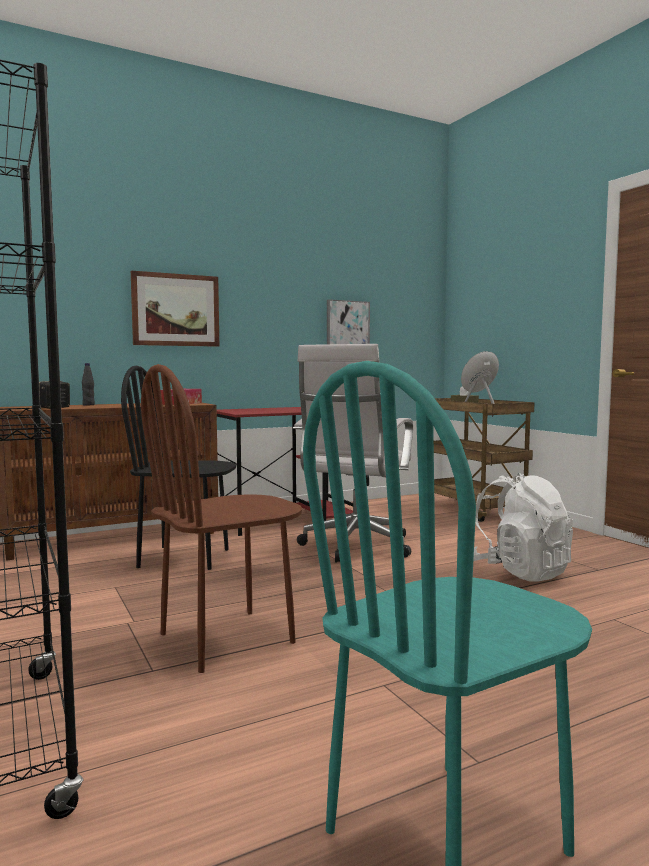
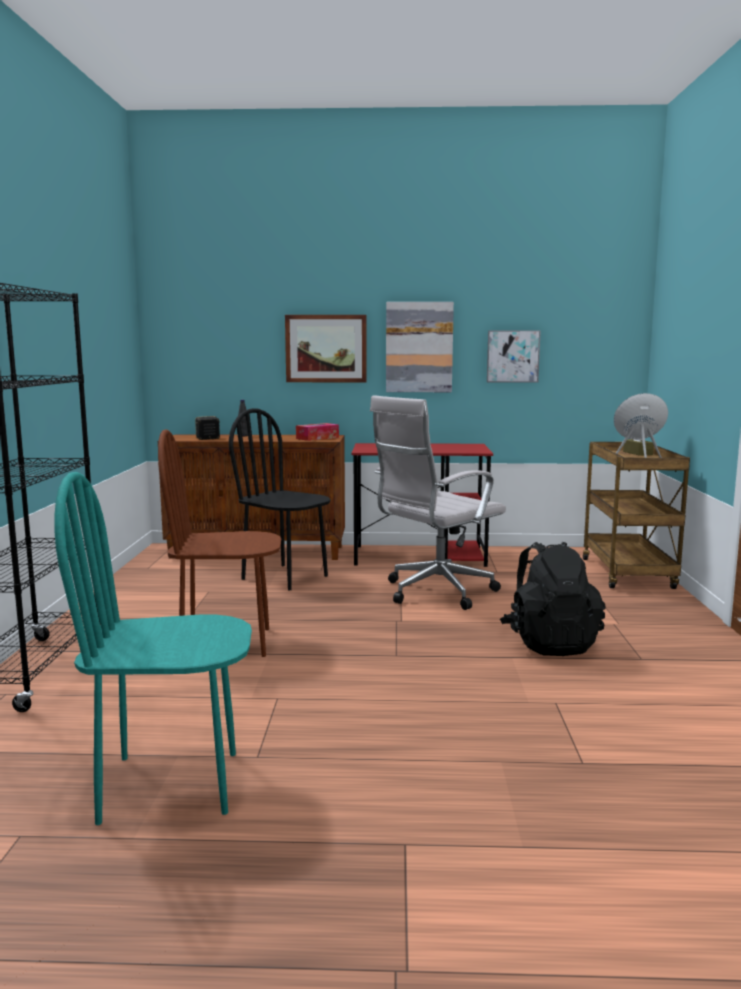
camera: 30 degrees right, 5 degrees up
white backpack [473,473,573,582] -> black backpack [500,542,606,656]
none -> picture [386,302,454,392]

